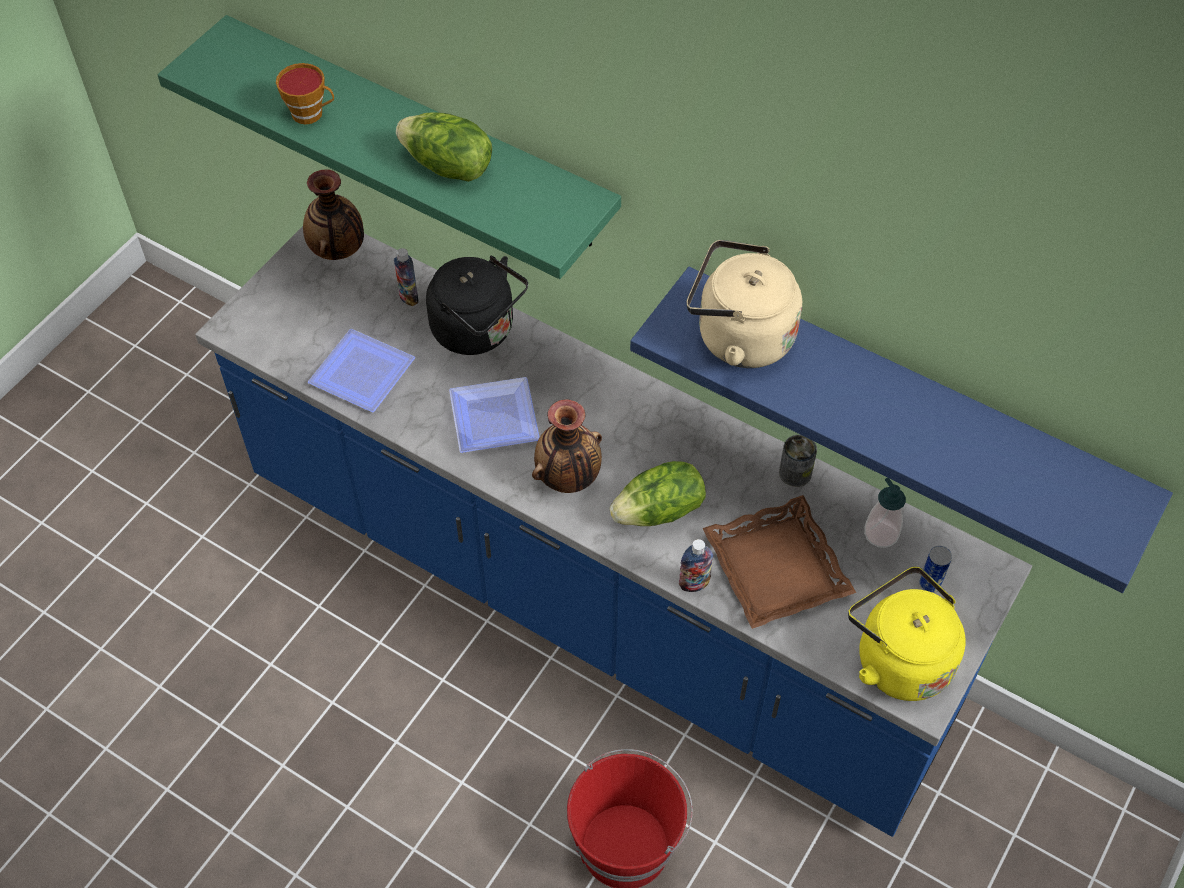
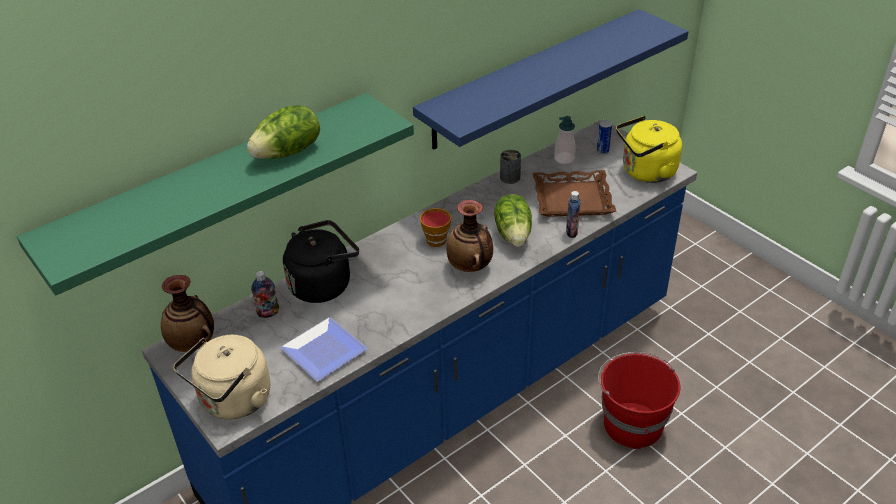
camera: 70 degrees left, 15 degrees down
cup [276,63,334,124] -> cup moved to [420,208,451,247]
plate [449,377,540,453] -> none
beige kettle [687,240,802,368] -> beige kettle moved to [173,335,270,420]

